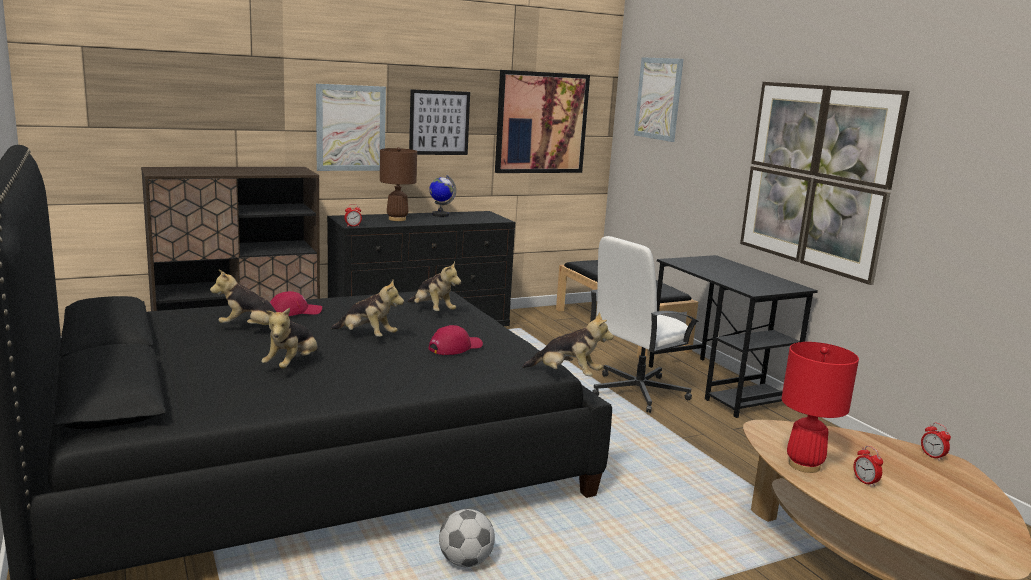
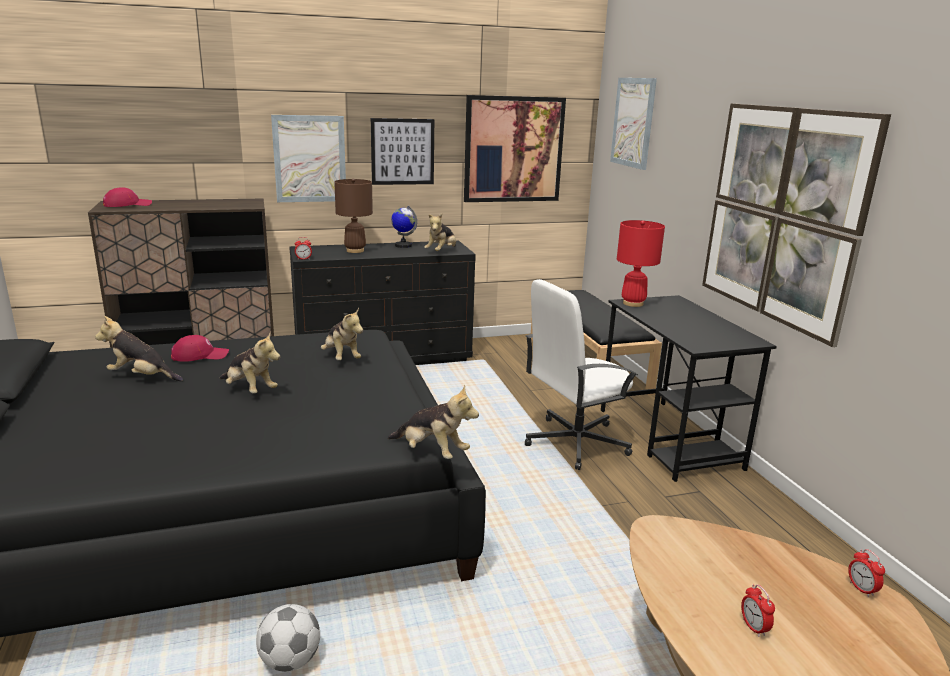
camera: 10 degrees right, 5 degrees up
plush toy [261,308,318,369] -> plush toy moved to [424,214,456,251]
red cap [428,325,483,355] -> red cap moved to [103,187,152,207]
red table lamp [781,342,859,473] -> red table lamp moved to [617,220,665,307]

